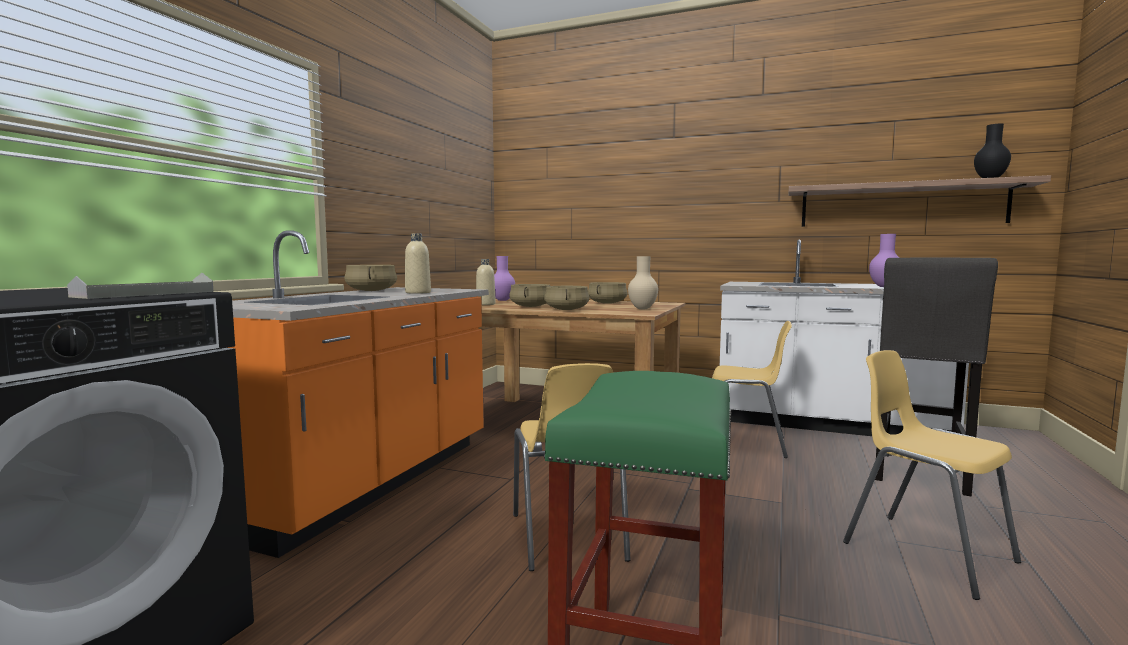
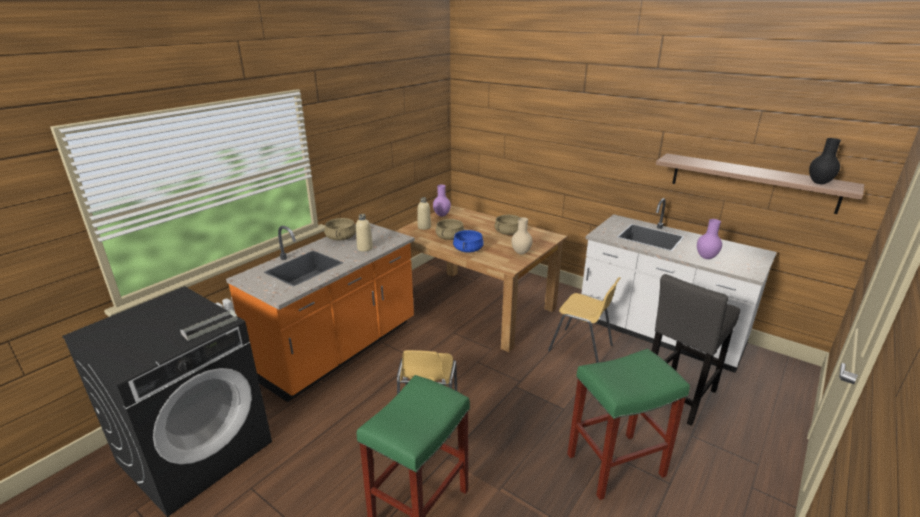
camera: 15 degrees right, 20 degrees up
beige cooking pot [544,286,589,310] -> blue cooking pot [453,230,484,253]
yellow chair [843,350,1021,600] -> green stool [567,349,690,500]

